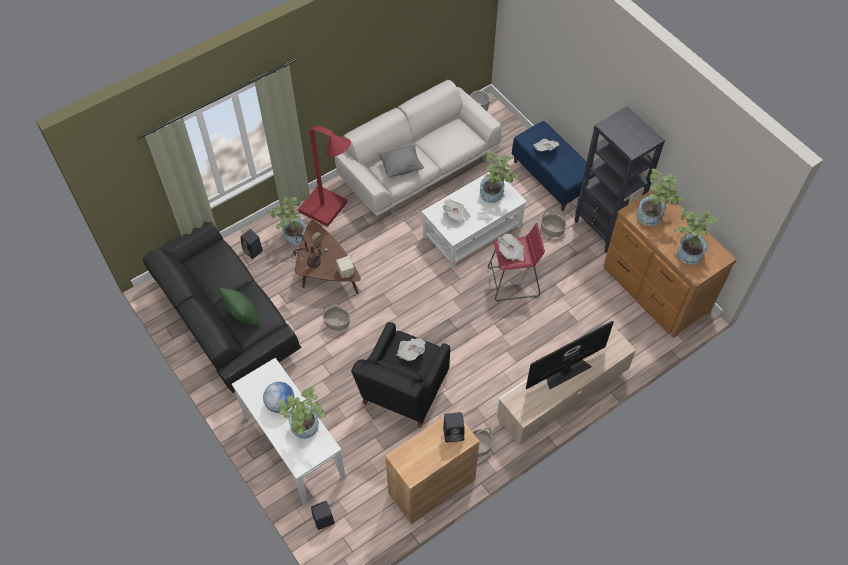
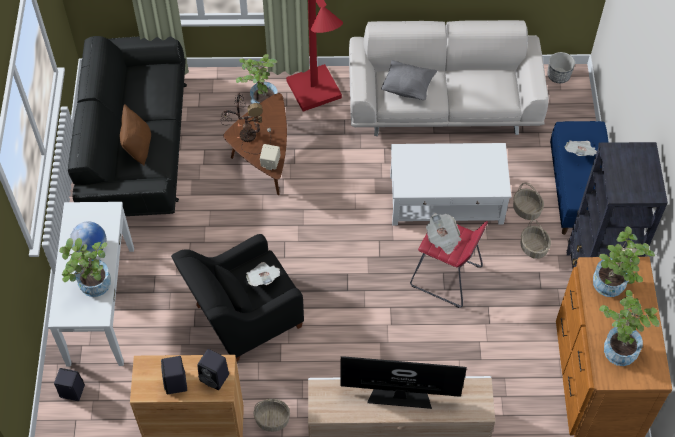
camera: 35 degrees right, 0 degrees up
green pillow [219,287,259,326] -> brown pillow [120,104,151,166]
black speaker [240,229,263,259] -> black speaker moved to [161,356,187,394]
basket [323,304,350,331] -> basket moved to [513,182,544,220]
newspaper [442,199,471,222] -> none
potted plant [480,150,518,204] -> none

